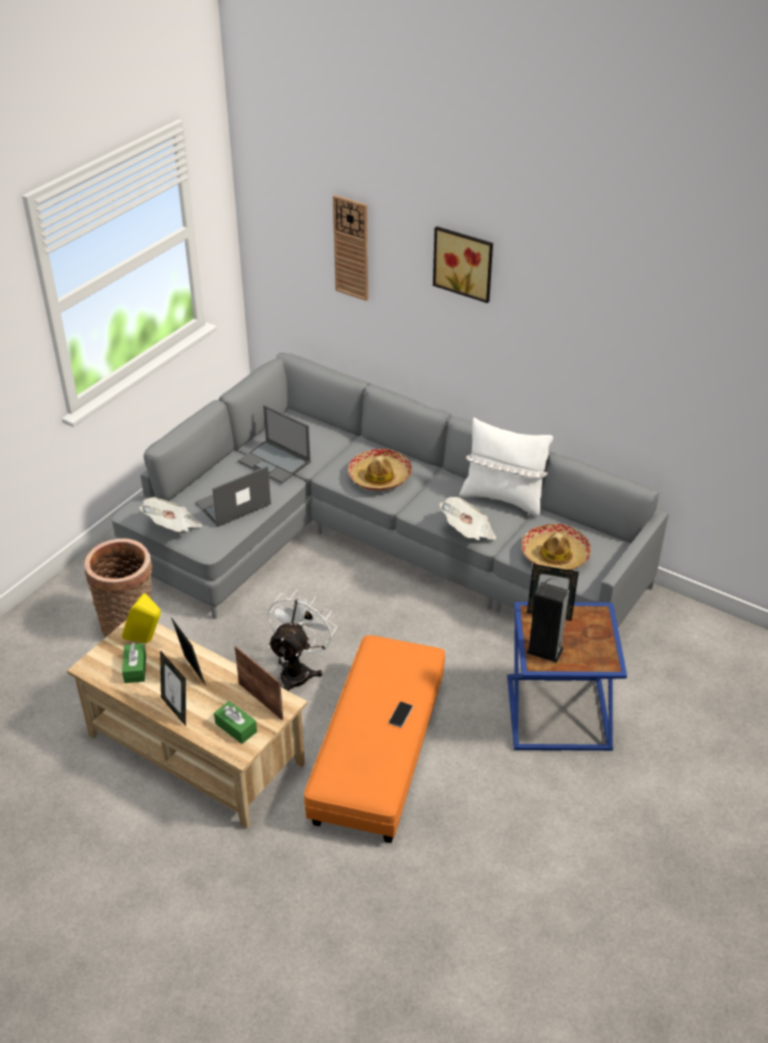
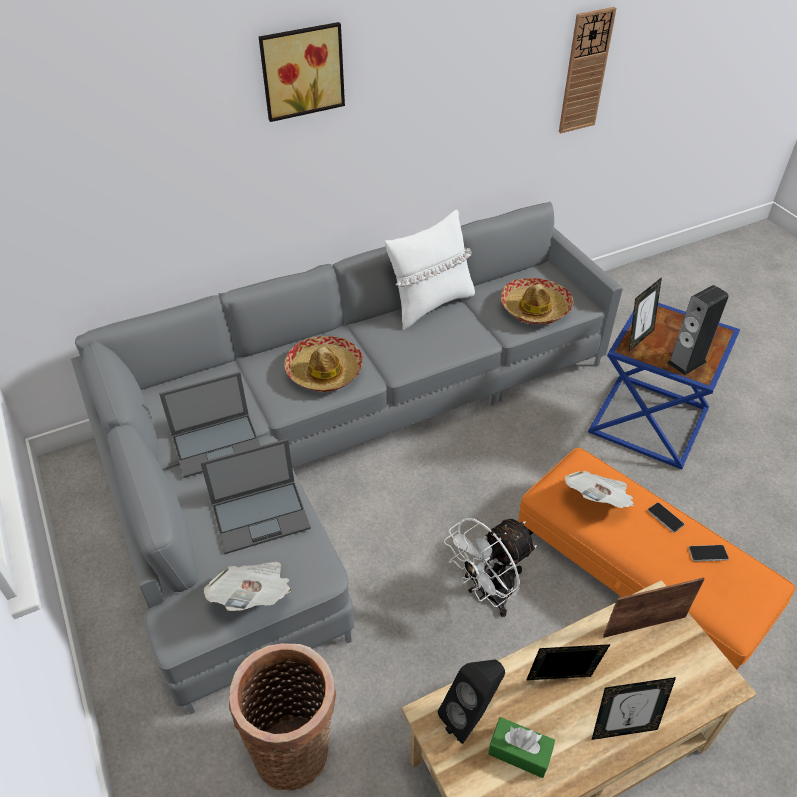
camera: 60 degrees left, 5 degrees up
yellow speaker [122,593,161,643] -> black speaker [438,659,505,744]
laptop [195,466,271,527] -> laptop turned 105 degrees counterclockwise [200,439,311,554]
green tissue box [214,701,257,744] -> none
white fan [268,590,337,691] -> white fan turned 90 degrees counterclockwise [444,518,537,617]
wall clock [333,195,368,301] -> wall clock moved to [559,7,617,134]
newspaper [440,497,496,540] -> newspaper moved to [565,470,635,508]
none -> phone [689,545,729,561]

